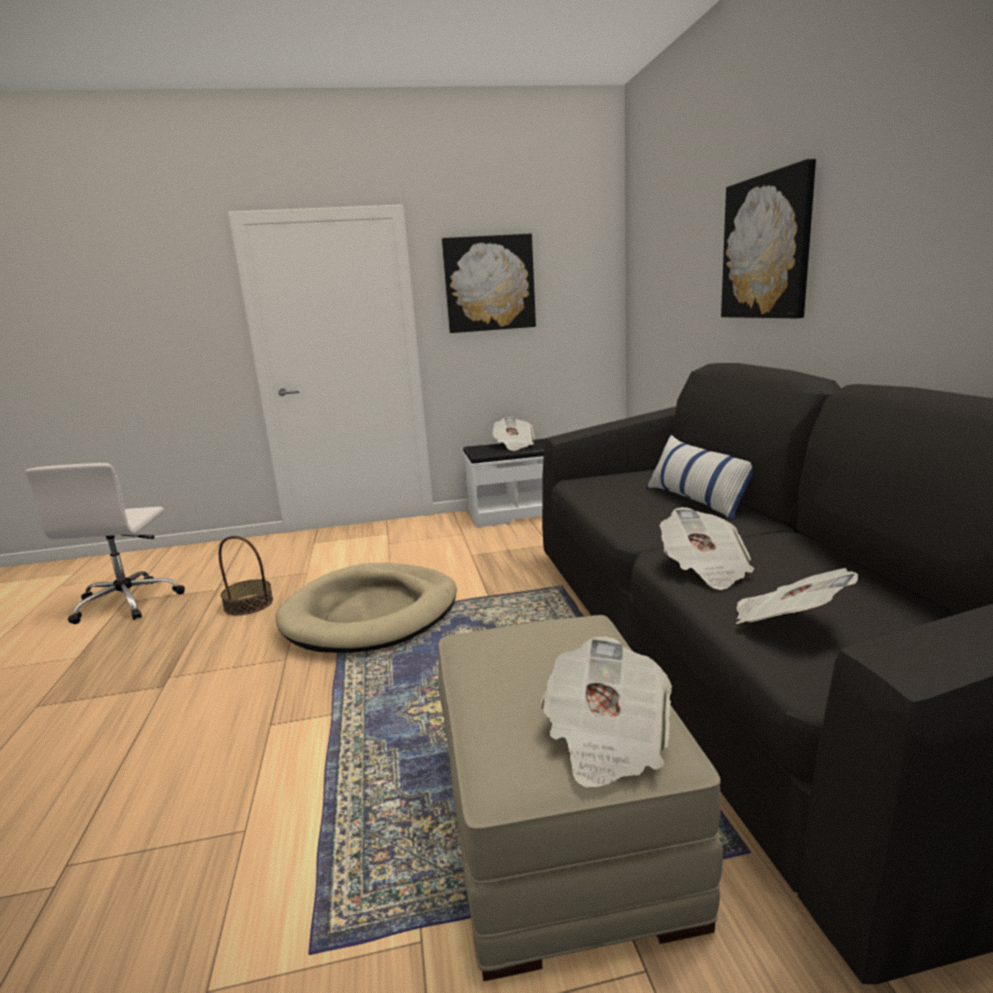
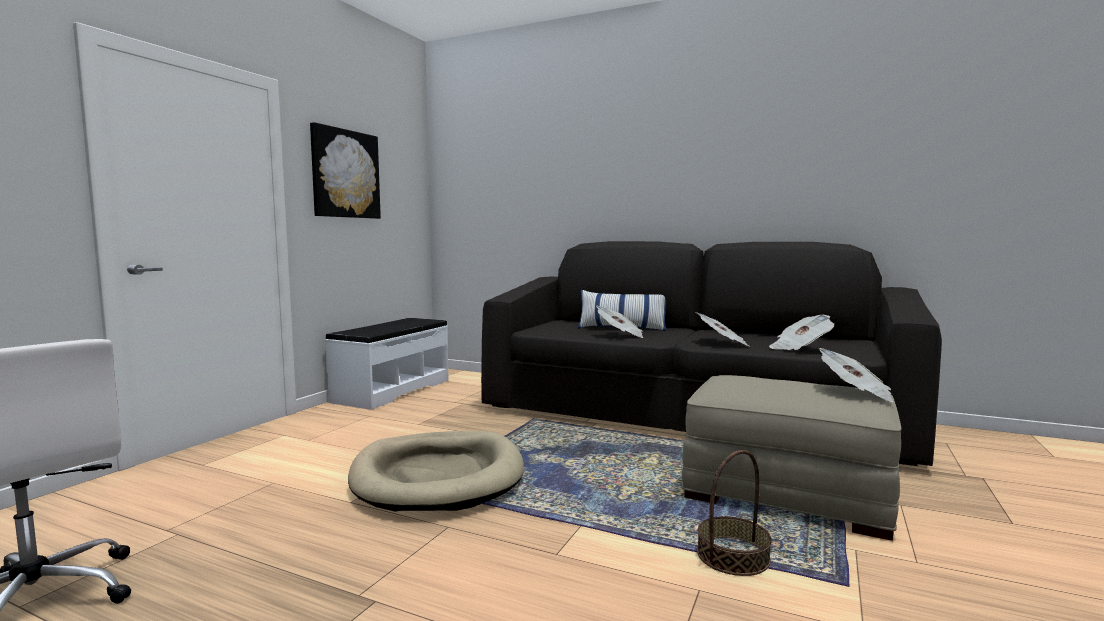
camera: 55 degrees left, 10 degrees down
basket [219,536,273,615] -> basket moved to [697,450,772,576]
newspaper [492,417,534,451] -> newspaper moved to [596,306,643,338]
picture [721,159,816,319] -> none

